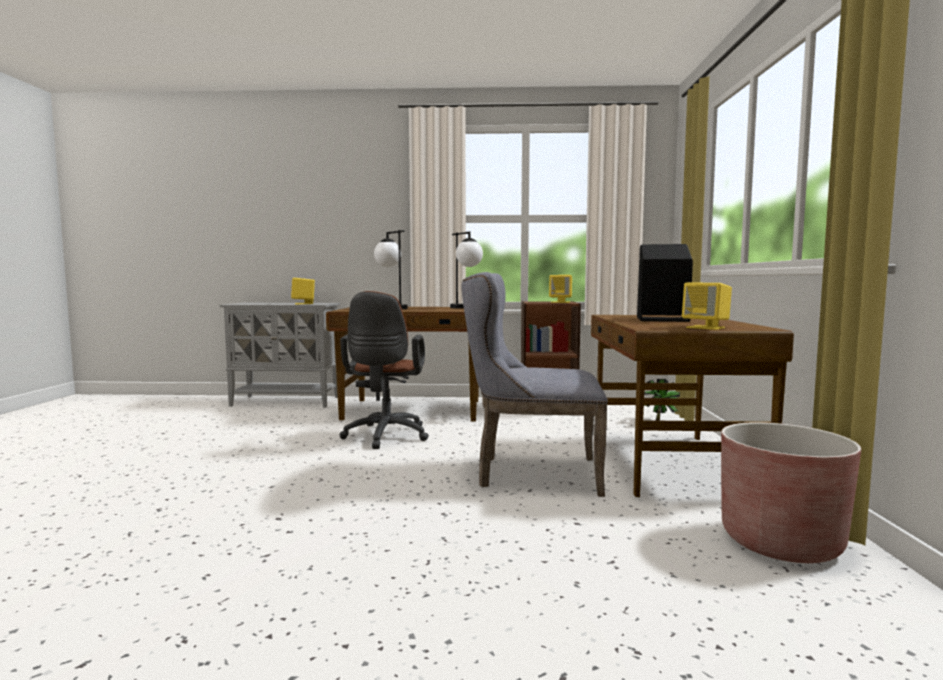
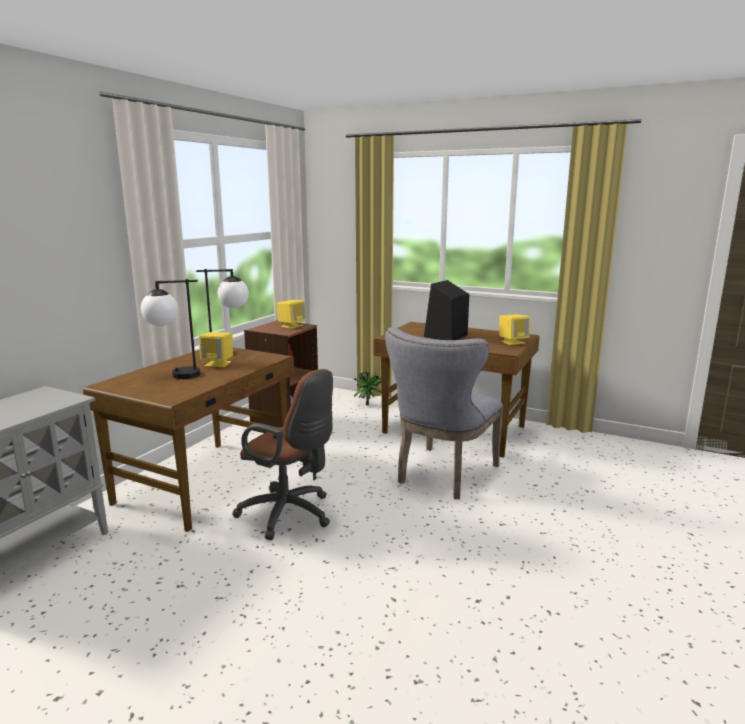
camera: 65 degrees left, 10 degrees up
yellow speaker [291,278,315,304] -> yellow speaker moved to [199,332,233,367]
brown planter [721,422,861,563] -> none

